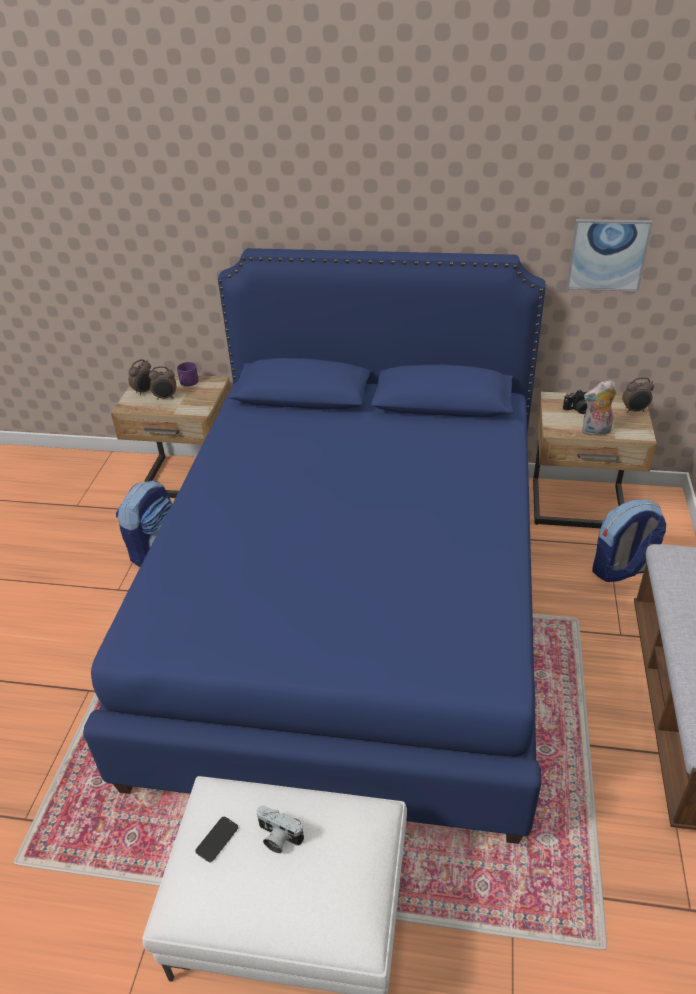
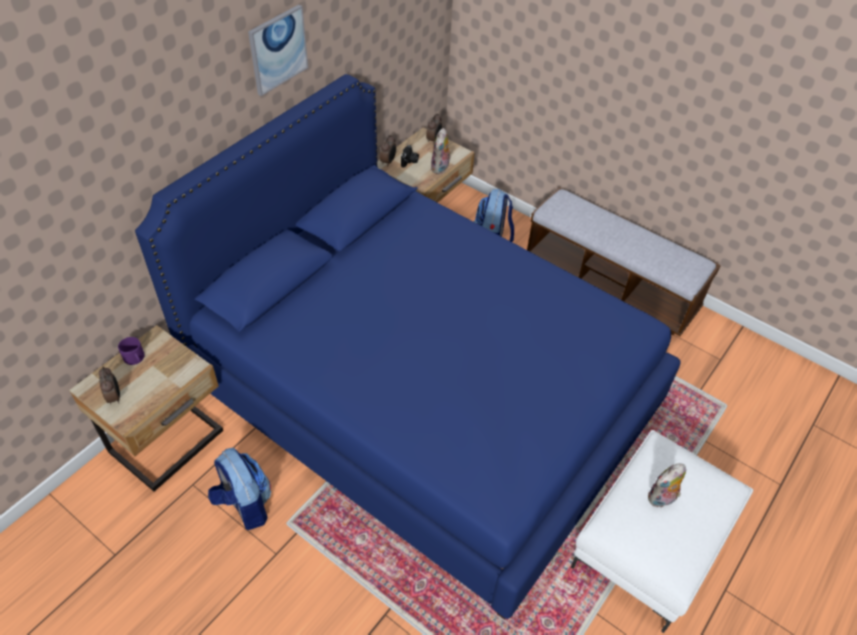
camera: 65 degrees left, 10 degrees up
alarm clock [149,366,176,400] -> alarm clock moved to [380,135,396,165]
phone [195,817,238,862] -> none
camera [257,806,304,854] -> plush toy [648,464,686,508]
picture [566,219,652,292] -> picture moved to [248,5,308,96]

